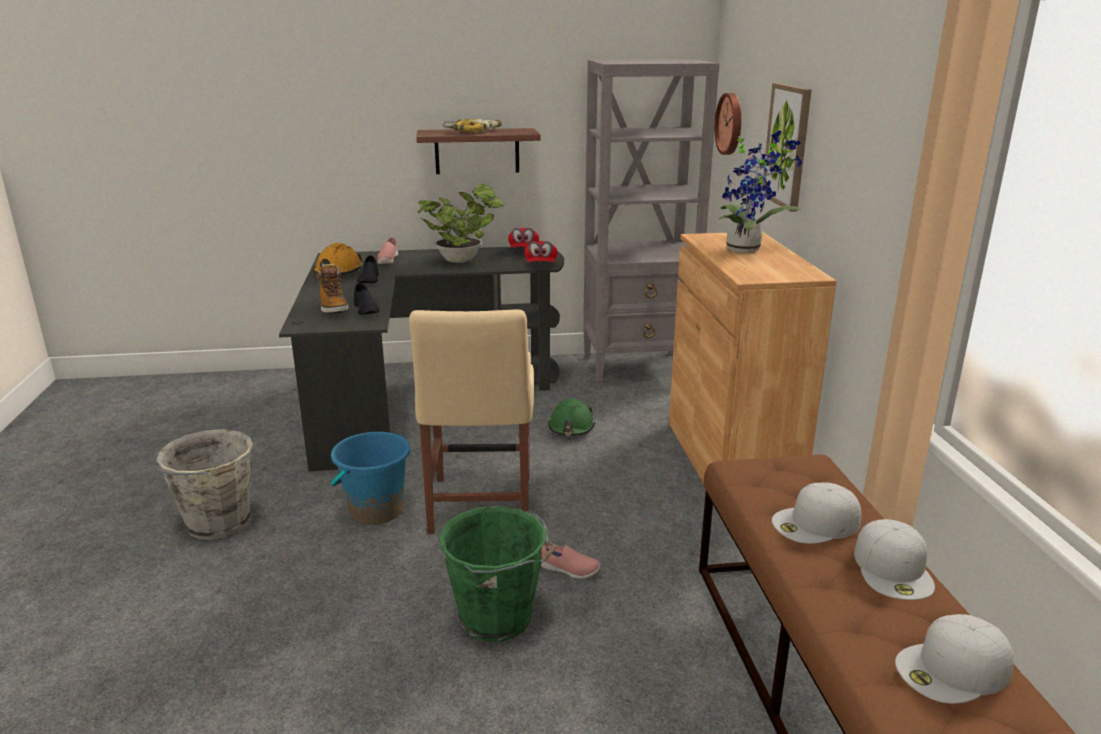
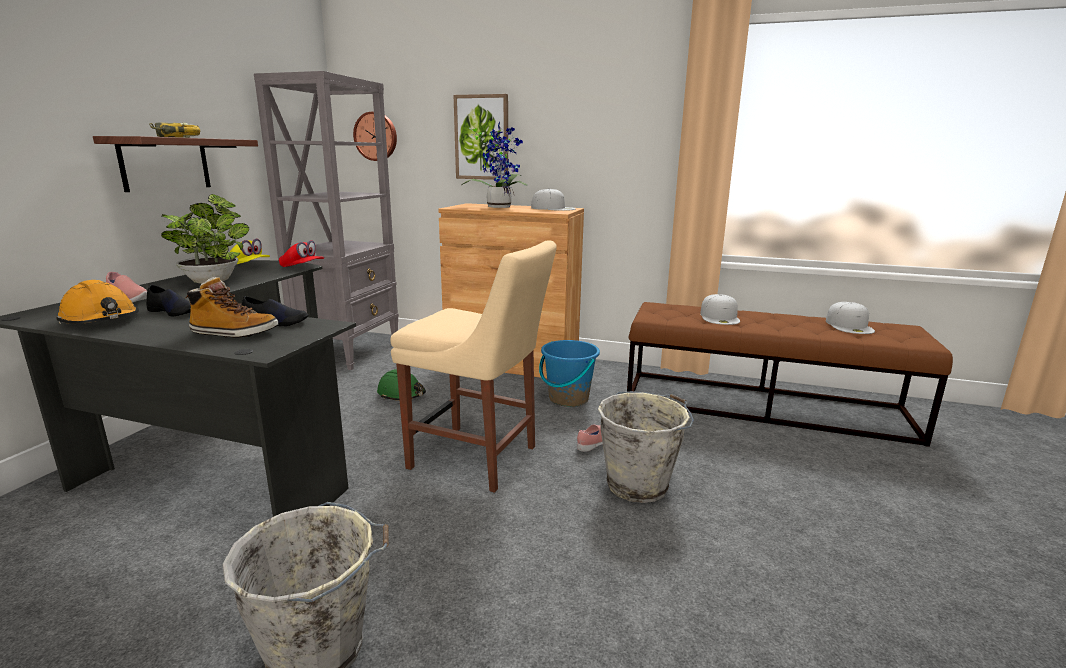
camera: 65 degrees left, 5 degrees down
blue bucket [331,432,410,525] -> blue bucket moved to [539,340,600,407]
green bucket [439,506,556,642] -> grey bucket [598,391,694,503]
red cap [508,228,540,248] -> yellow cap [230,239,270,264]
white cap [854,519,935,600] -> white cap moved to [531,188,576,211]

